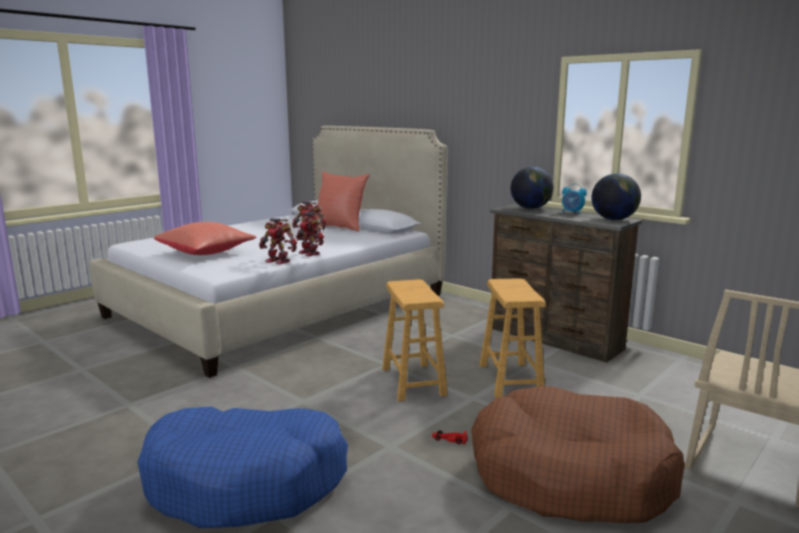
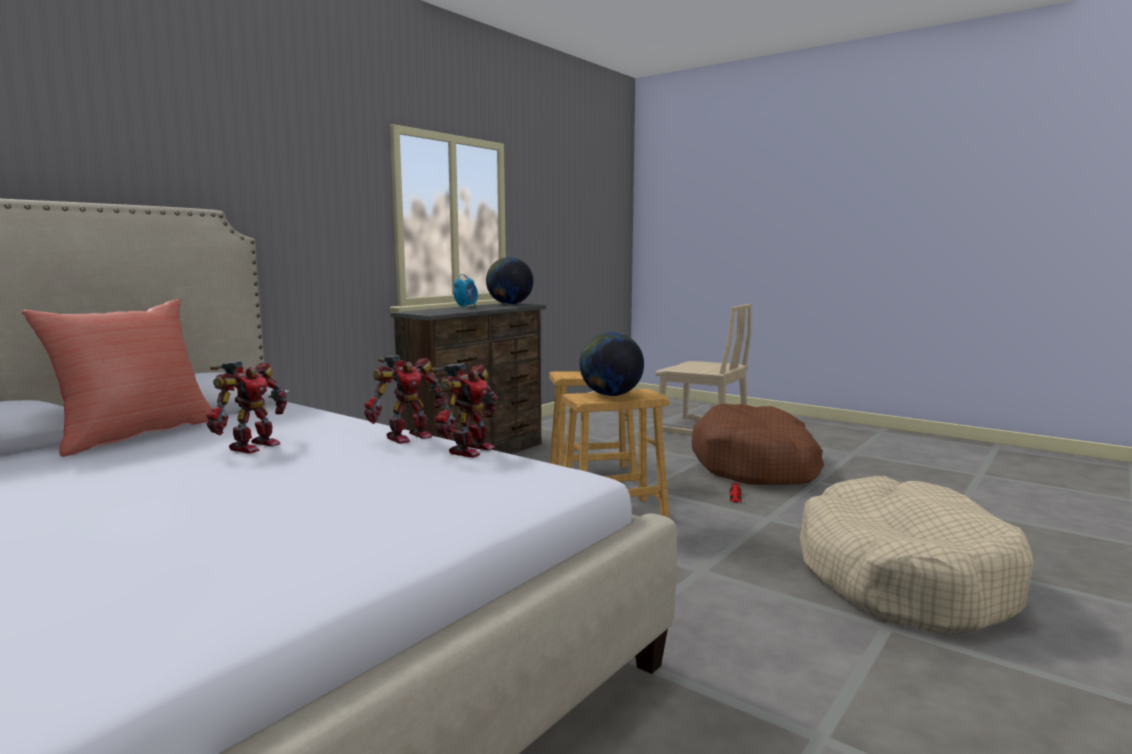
camera: 95 degrees left, 5 degrees down
blue dog bed [138,406,348,528] -> beige dog bed [800,476,1034,635]
red pillow [154,222,256,255] -> none
globe [511,167,554,209] -> globe moved to [580,332,644,396]

